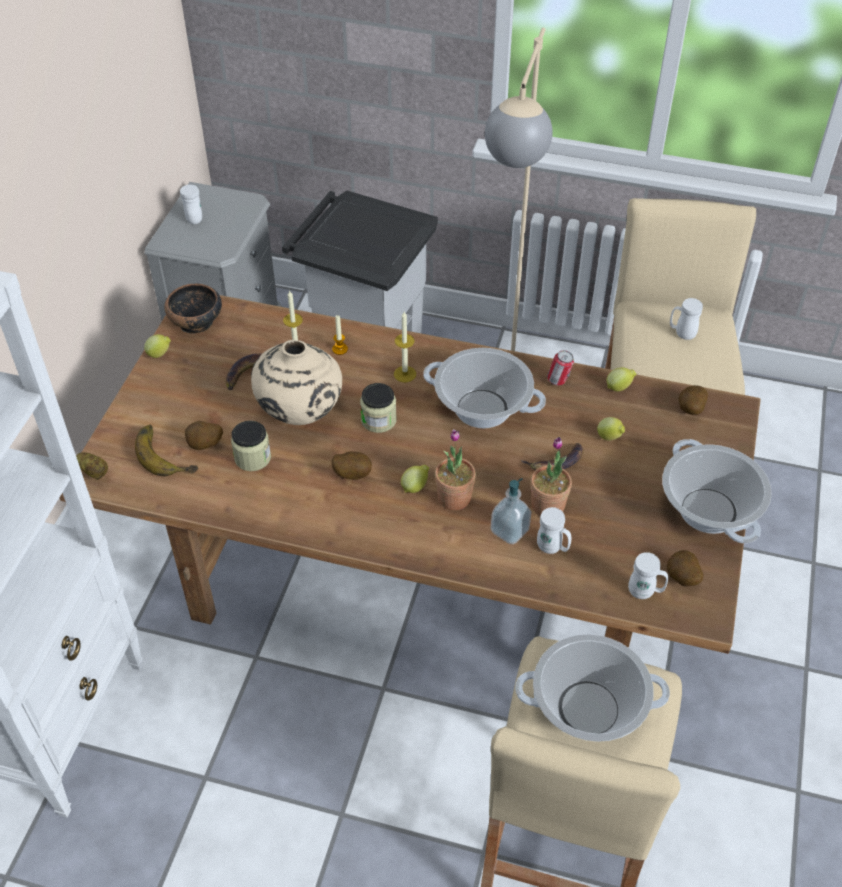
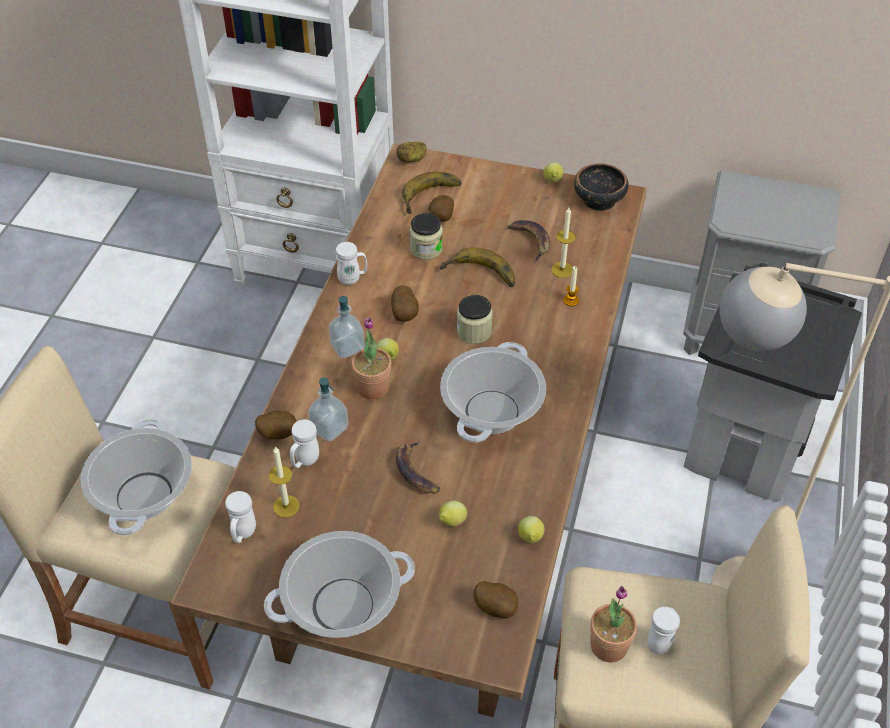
camera: 90 degrees right, 0 degrees up
white mug [180,185,202,224] -> white mug moved to [336,242,367,285]
beige vase [251,340,342,425] -> banana [440,247,515,287]
candle [394,312,416,382] -> candle moved to [269,446,300,517]
potted plant [531,437,572,516] -> potted plant moved to [590,586,637,662]
can [547,350,574,386] -> none
potato [667,550,703,586] -> potato moved to [255,410,297,440]
none -> soap dispenser [329,296,365,358]

